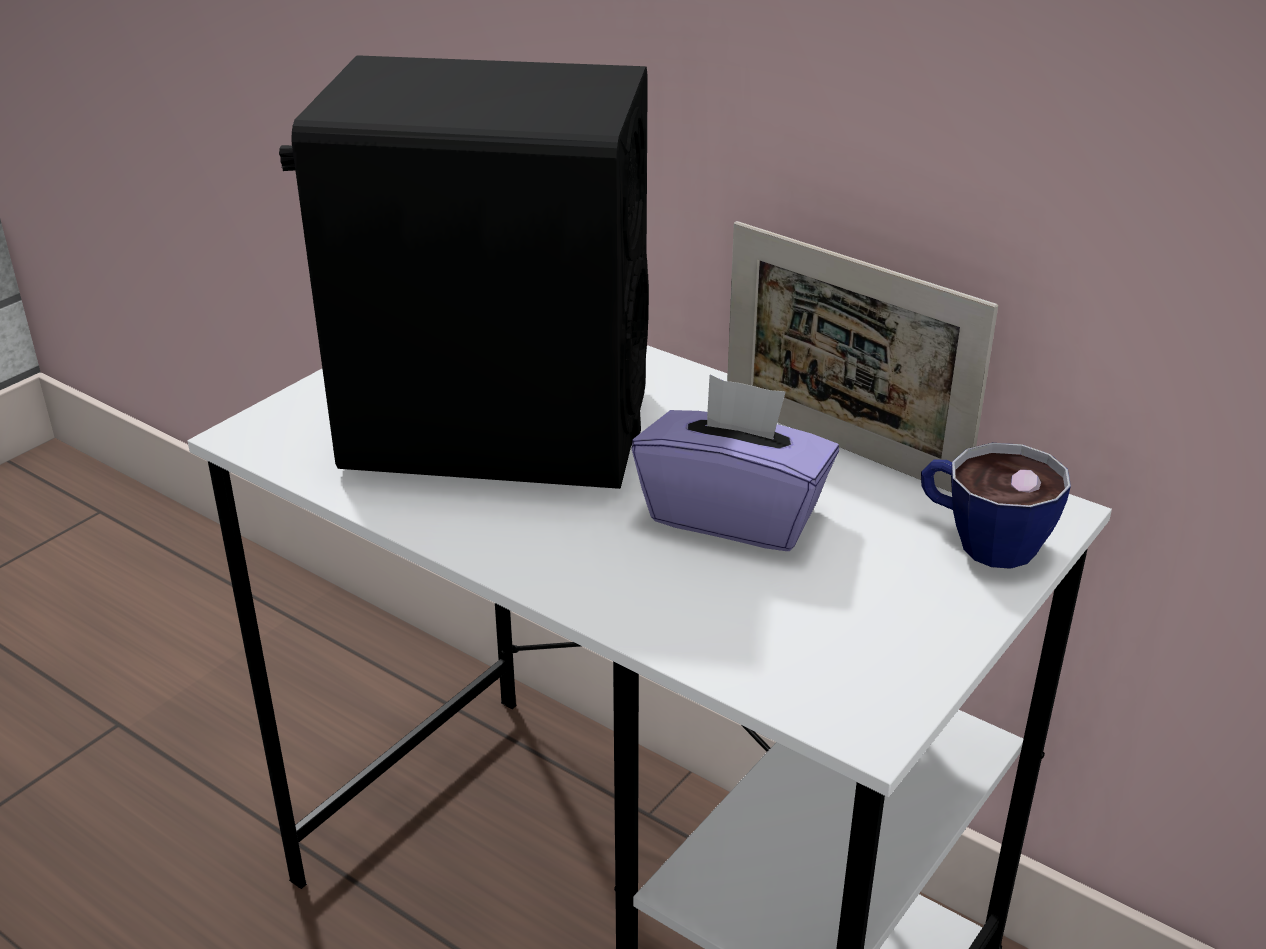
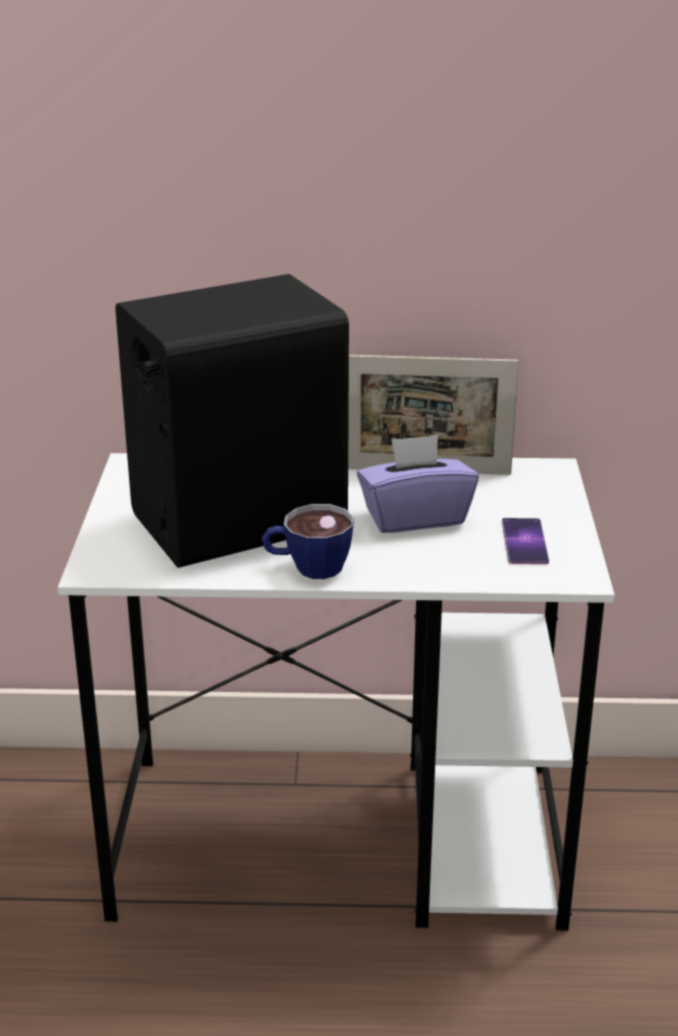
camera: 35 degrees left, 5 degrees down
cup [921,443,1071,569] -> cup moved to [262,504,354,579]
none -> phone [502,518,549,564]

